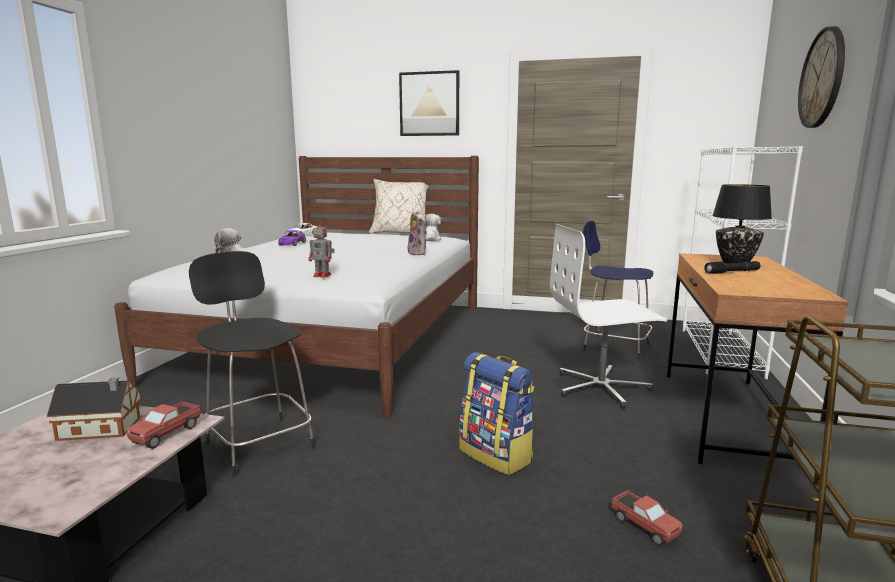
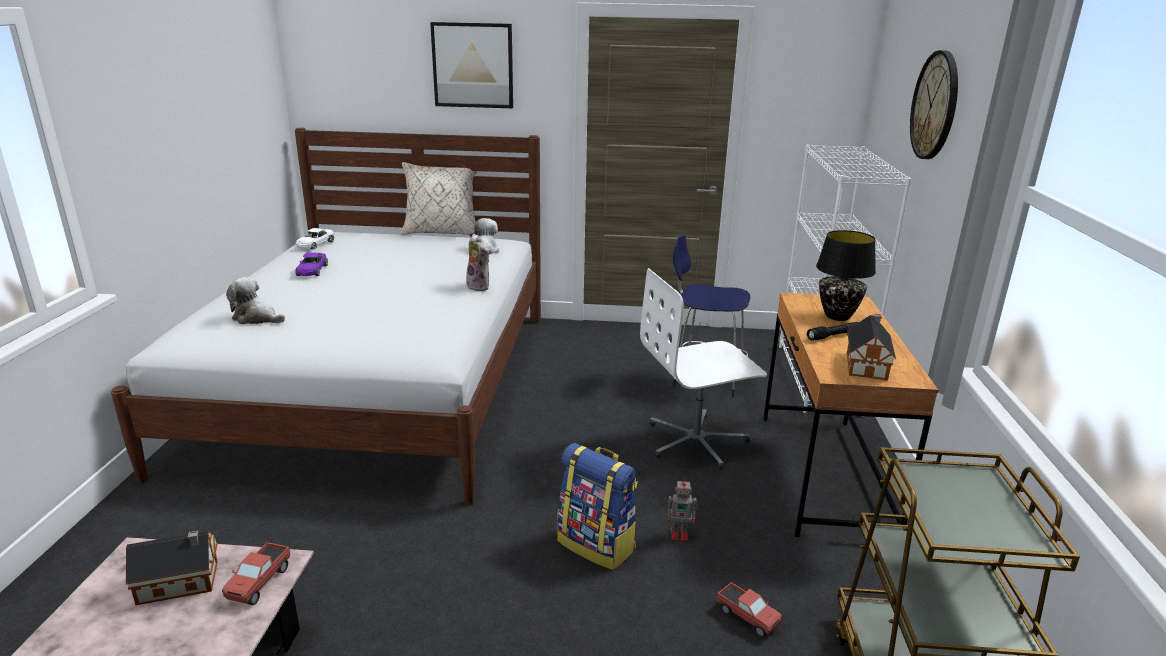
camera: 10 degrees left, 10 degrees up
black stool [189,251,315,477] -> none
toy robot [308,221,335,278] -> toy robot moved to [668,477,698,541]
none -> toy house [847,314,896,381]

